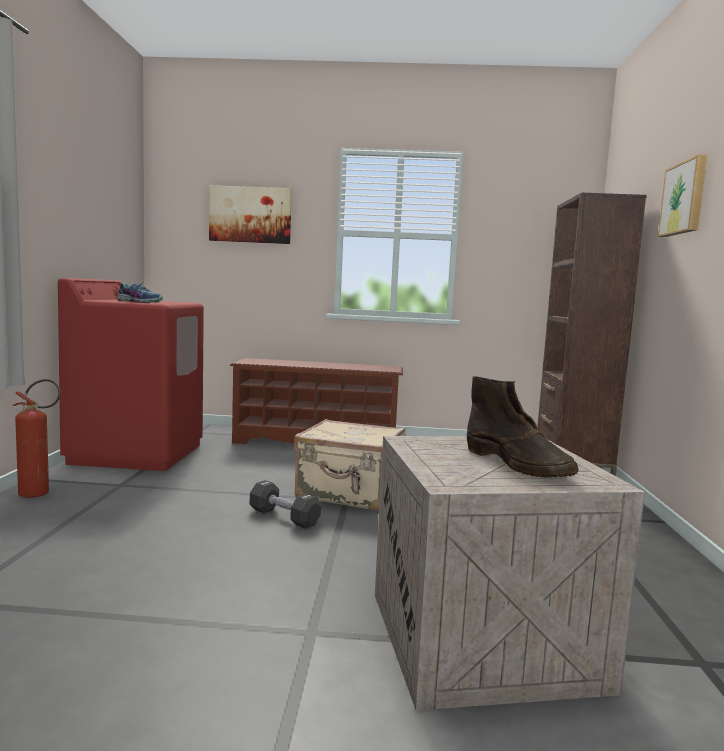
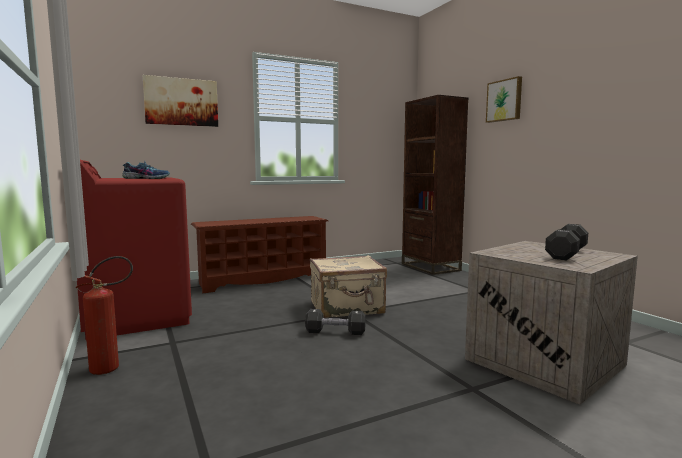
camera: 30 degrees left, 0 degrees up
brown boot [467,376,579,478] -> black dumbbell [545,224,588,260]

